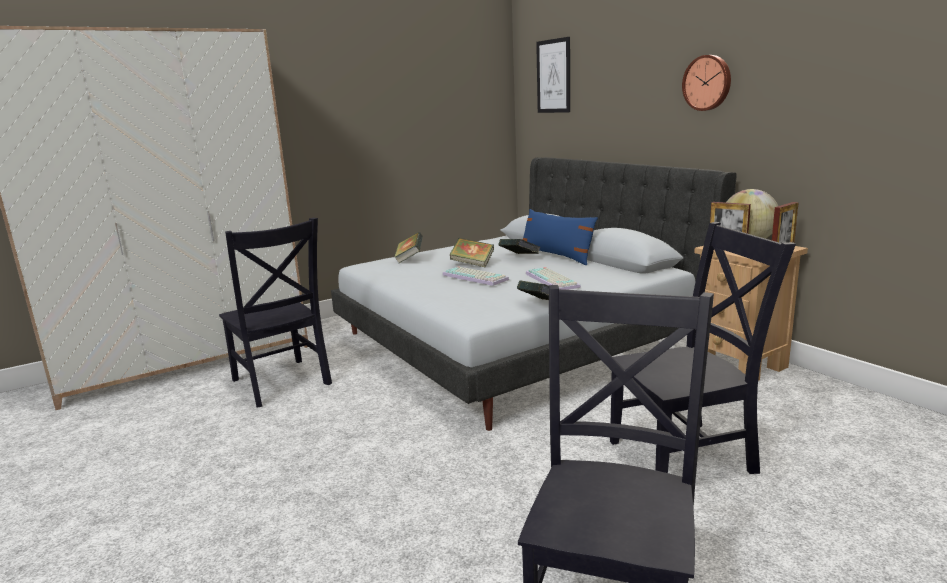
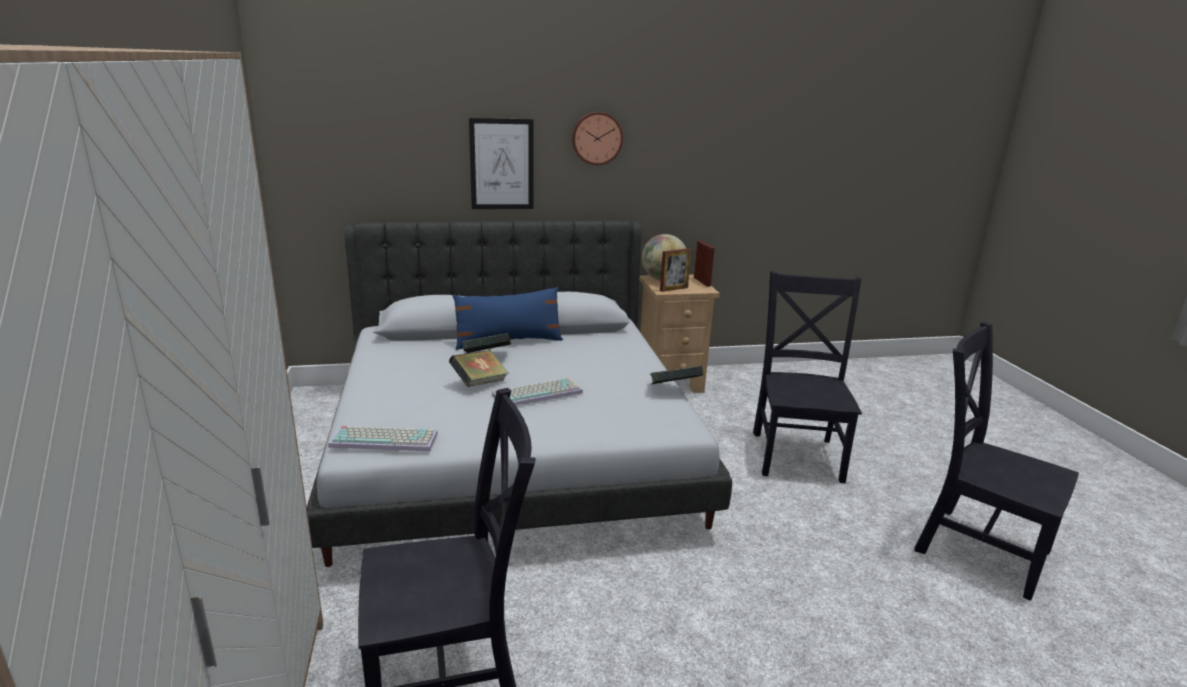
camera: 70 degrees left, 5 degrees up
book [394,232,423,263] -> none
keyboard [526,267,581,290] -> keyboard moved to [328,426,438,451]
picture [536,37,570,113] -> picture moved to [469,118,534,209]

